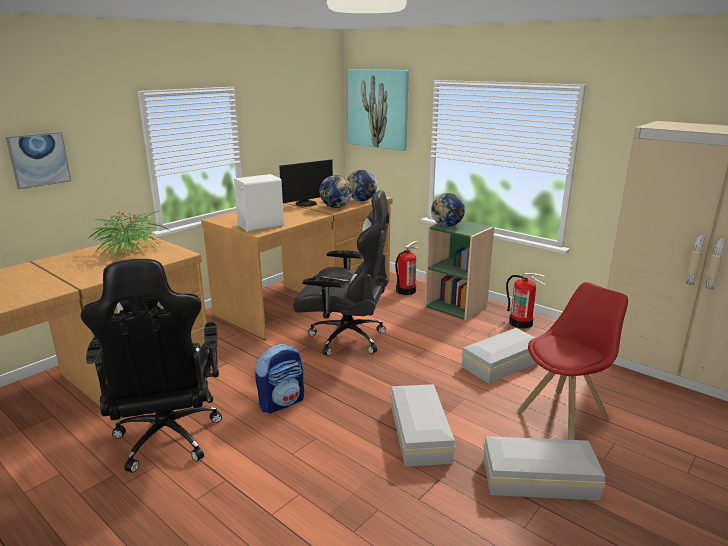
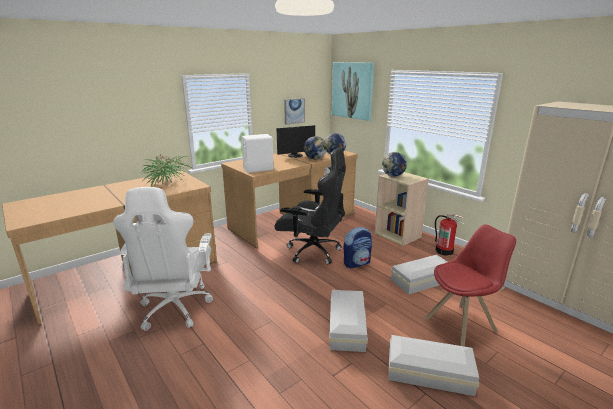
camera: 10 degrees right, 0 degrees up
picture [6,132,71,189] -> picture moved to [284,98,305,125]
black office chair [80,259,222,473] -> white office chair [113,187,213,331]
backpack [255,344,304,413] -> backpack moved to [344,227,372,268]
fire extinguisher [395,241,419,295] -> none
green bookcase [424,220,494,320] -> beige bookcase [375,172,429,246]

